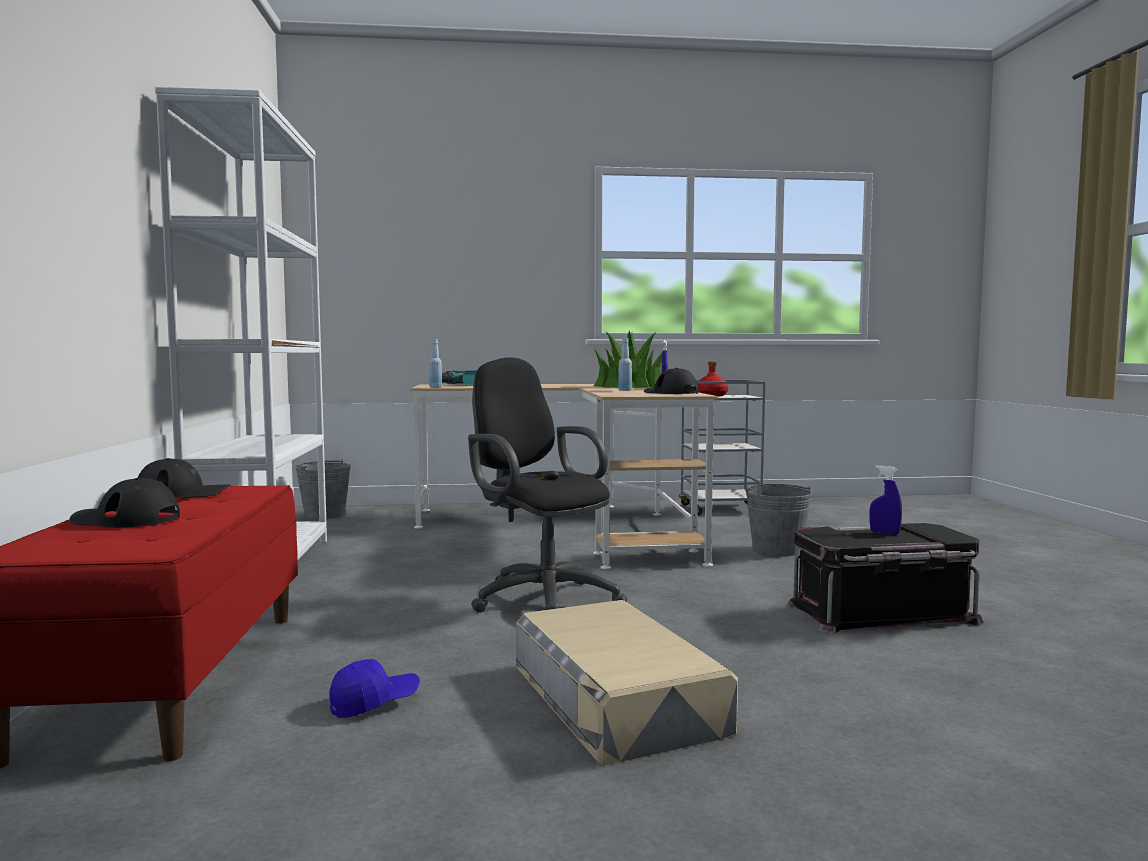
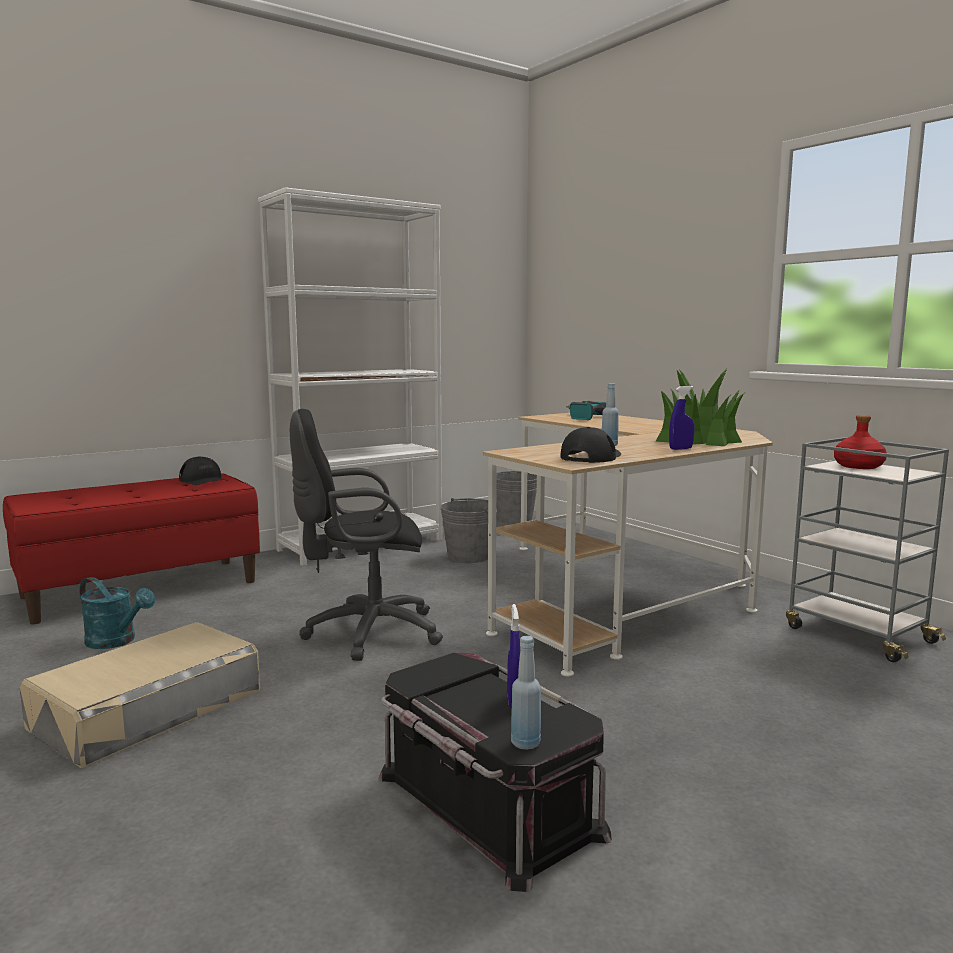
camera: 60 degrees right, 5 degrees up
black cap [70,478,180,528] -> none
blue cap [329,659,420,718] -> turquoise watering can [80,577,155,649]
blue bottle [429,340,442,388] -> blue bottle moved to [511,636,541,750]
black office chair [468,357,627,613] -> black office chair turned 120 degrees counterclockwise [290,409,443,661]
grey bucket [745,484,812,556] -> grey bucket moved to [440,498,497,563]

